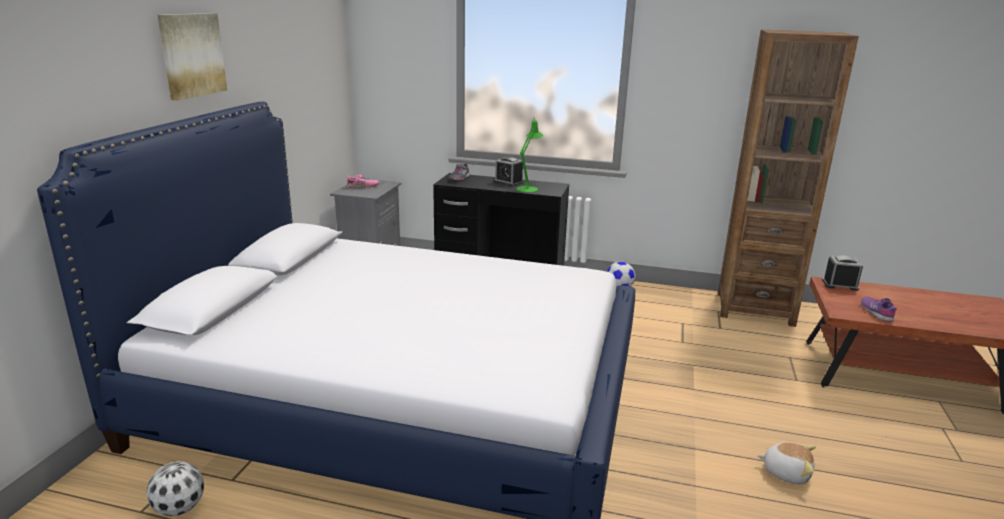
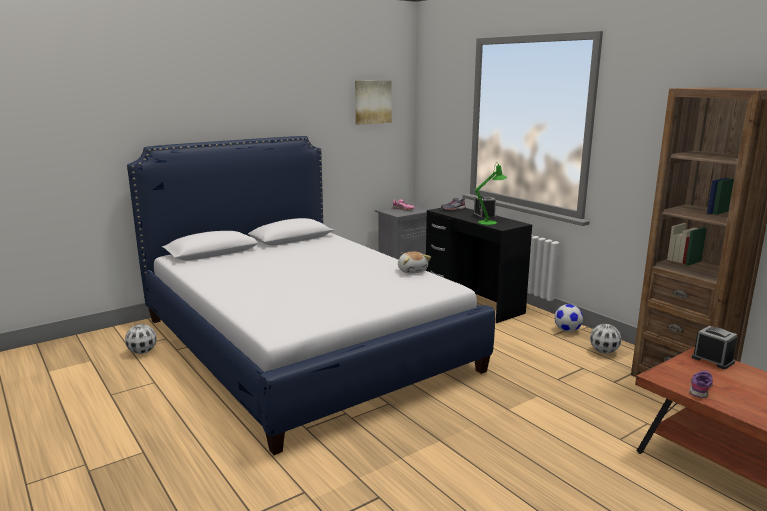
camera: 40 degrees right, 5 degrees down
picture [157,13,227,100] -> picture moved to [355,80,392,125]
plush toy [757,442,816,484] -> plush toy moved to [398,251,431,274]
none -> football [590,324,621,354]

